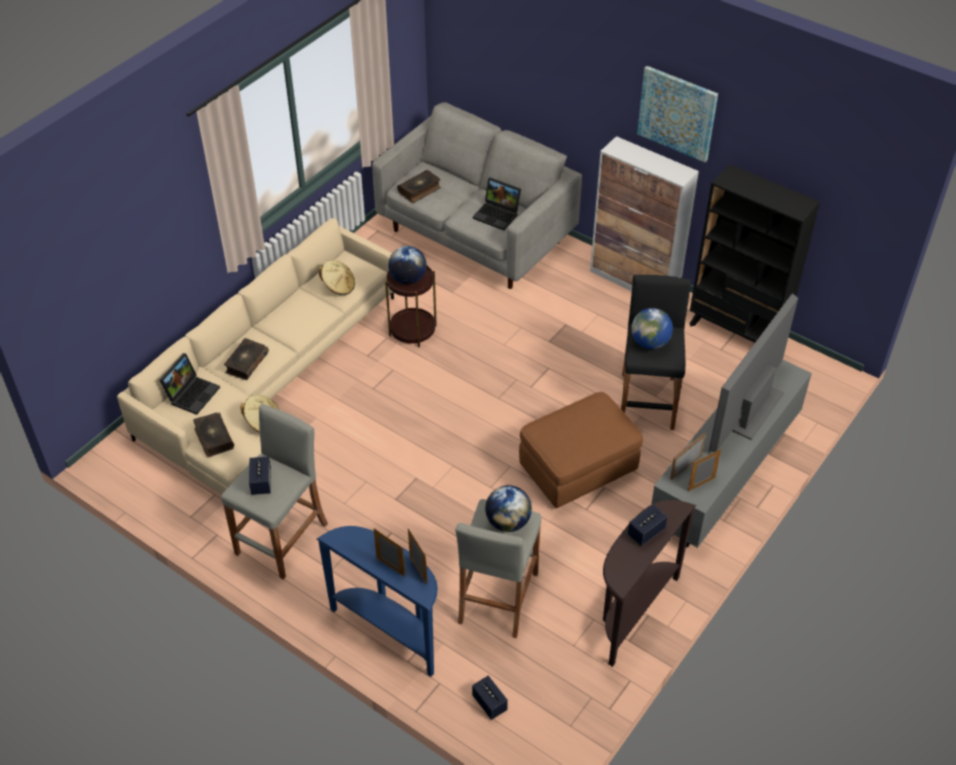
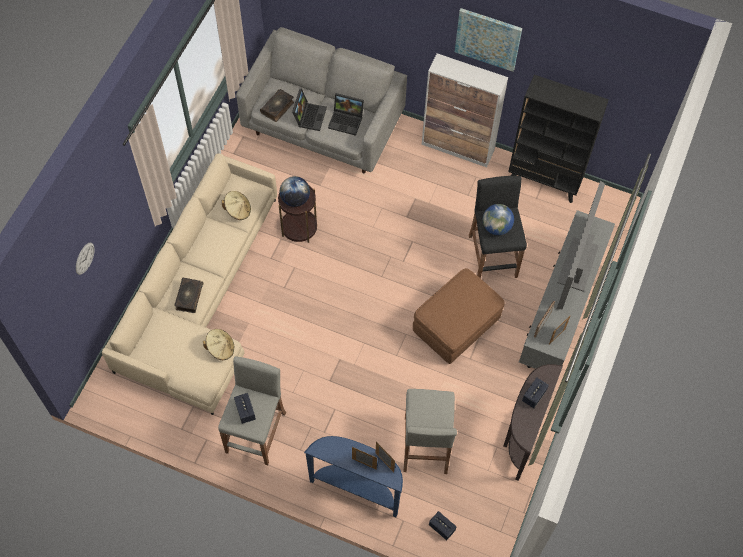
camera: 15 degrees left, 15 degrees up
laptop [159,353,220,415] -> laptop moved to [292,89,327,131]
book [193,412,234,457] -> none
globe [485,485,532,532] -> none
none -> wall clock [76,242,94,275]

